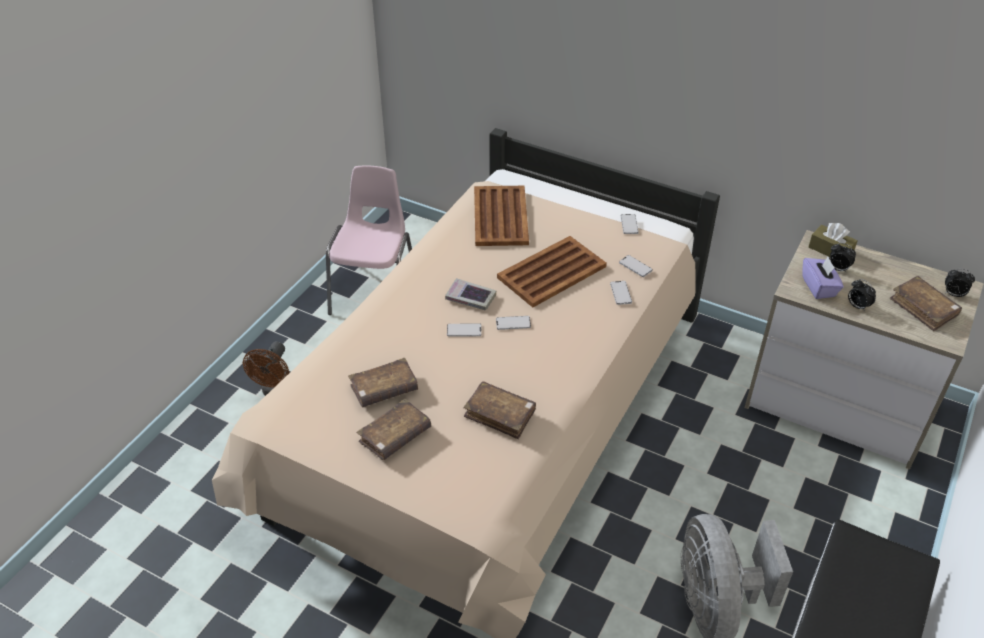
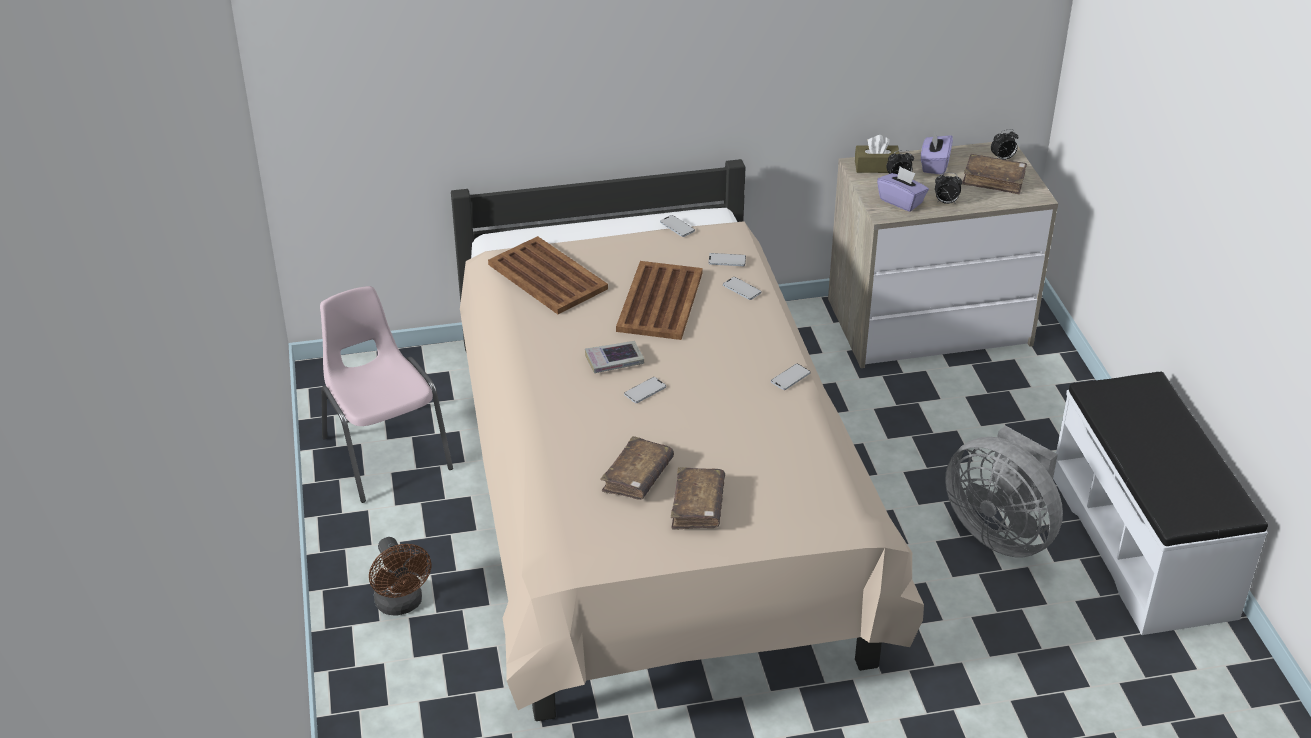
camera: 40 degrees left, 5 degrees down
brown book [464,381,536,439] -> none
phone [496,316,531,330] -> phone moved to [771,364,811,390]
none -> purple tissue box [921,130,953,175]

